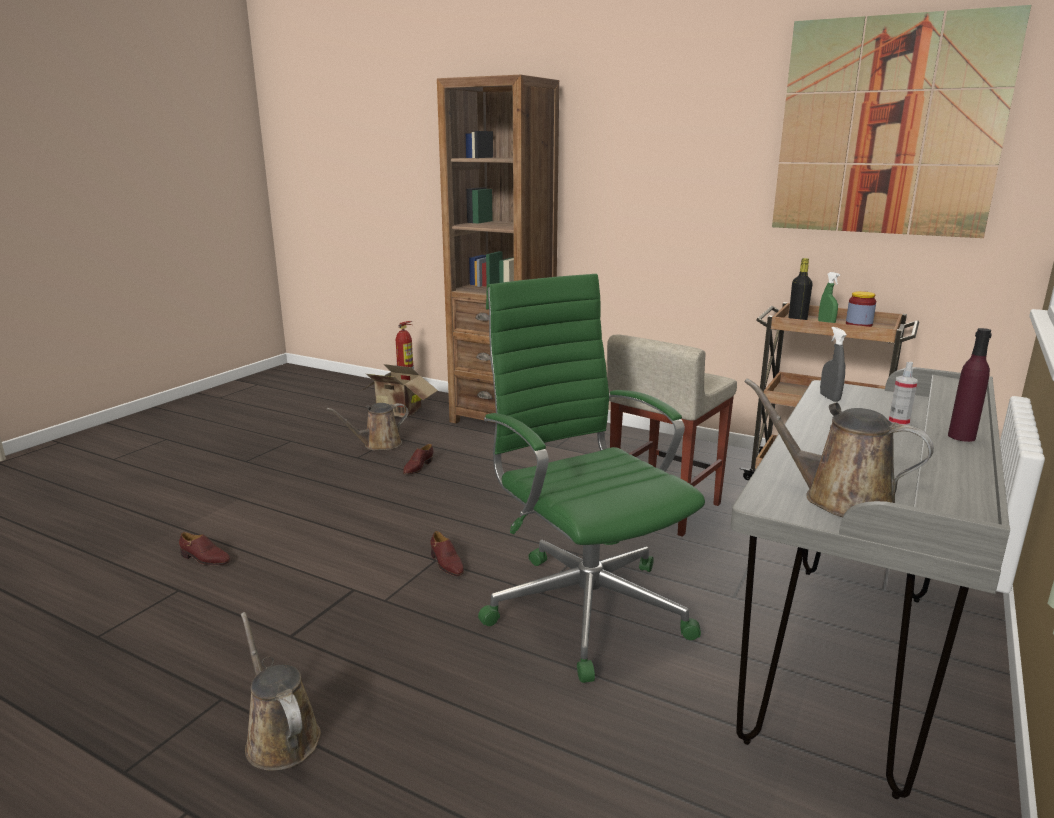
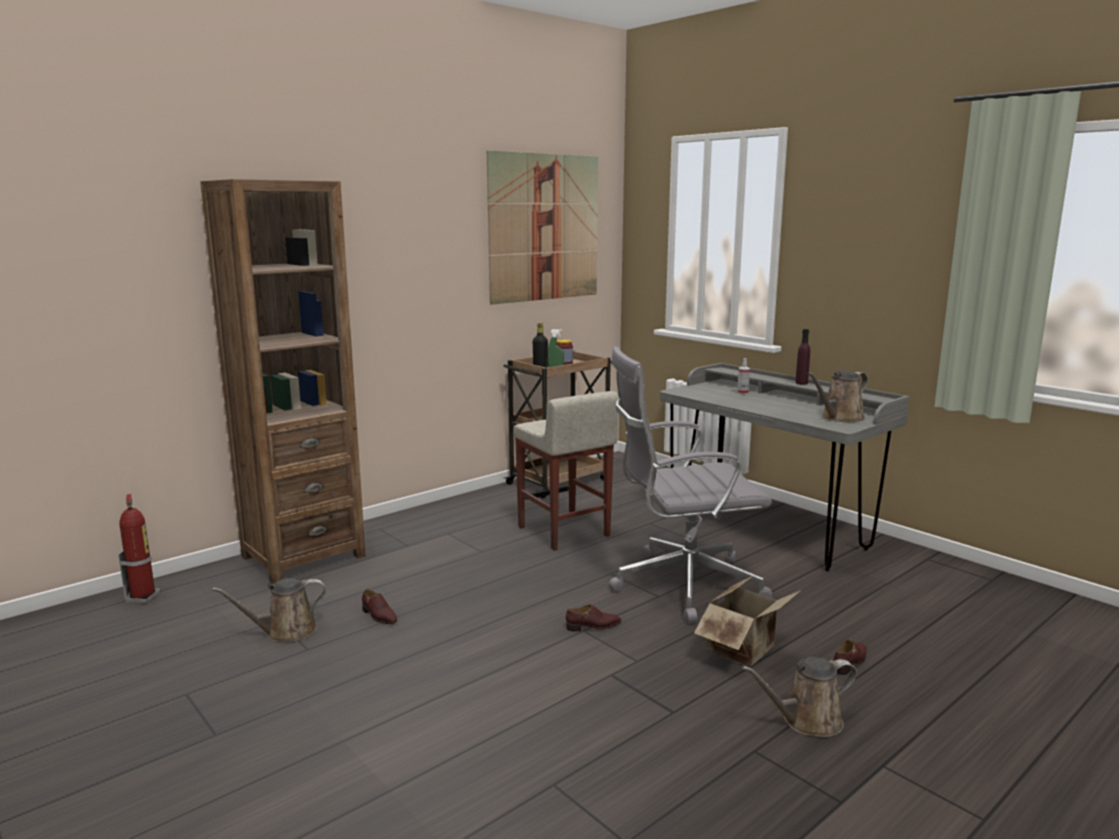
camera: 70 degrees left, 5 degrees down
brown shoe [179,532,231,565] -> brown shoe moved to [834,639,867,675]
brown watering can [327,403,409,450] -> brown watering can turned 75 degrees clockwise [212,578,326,642]
cardboard box [361,364,438,417] -> cardboard box moved to [694,576,800,666]
green office chair [478,274,705,683] -> grey office chair [609,346,773,623]
grey spray bottle [820,327,847,402] -> none

